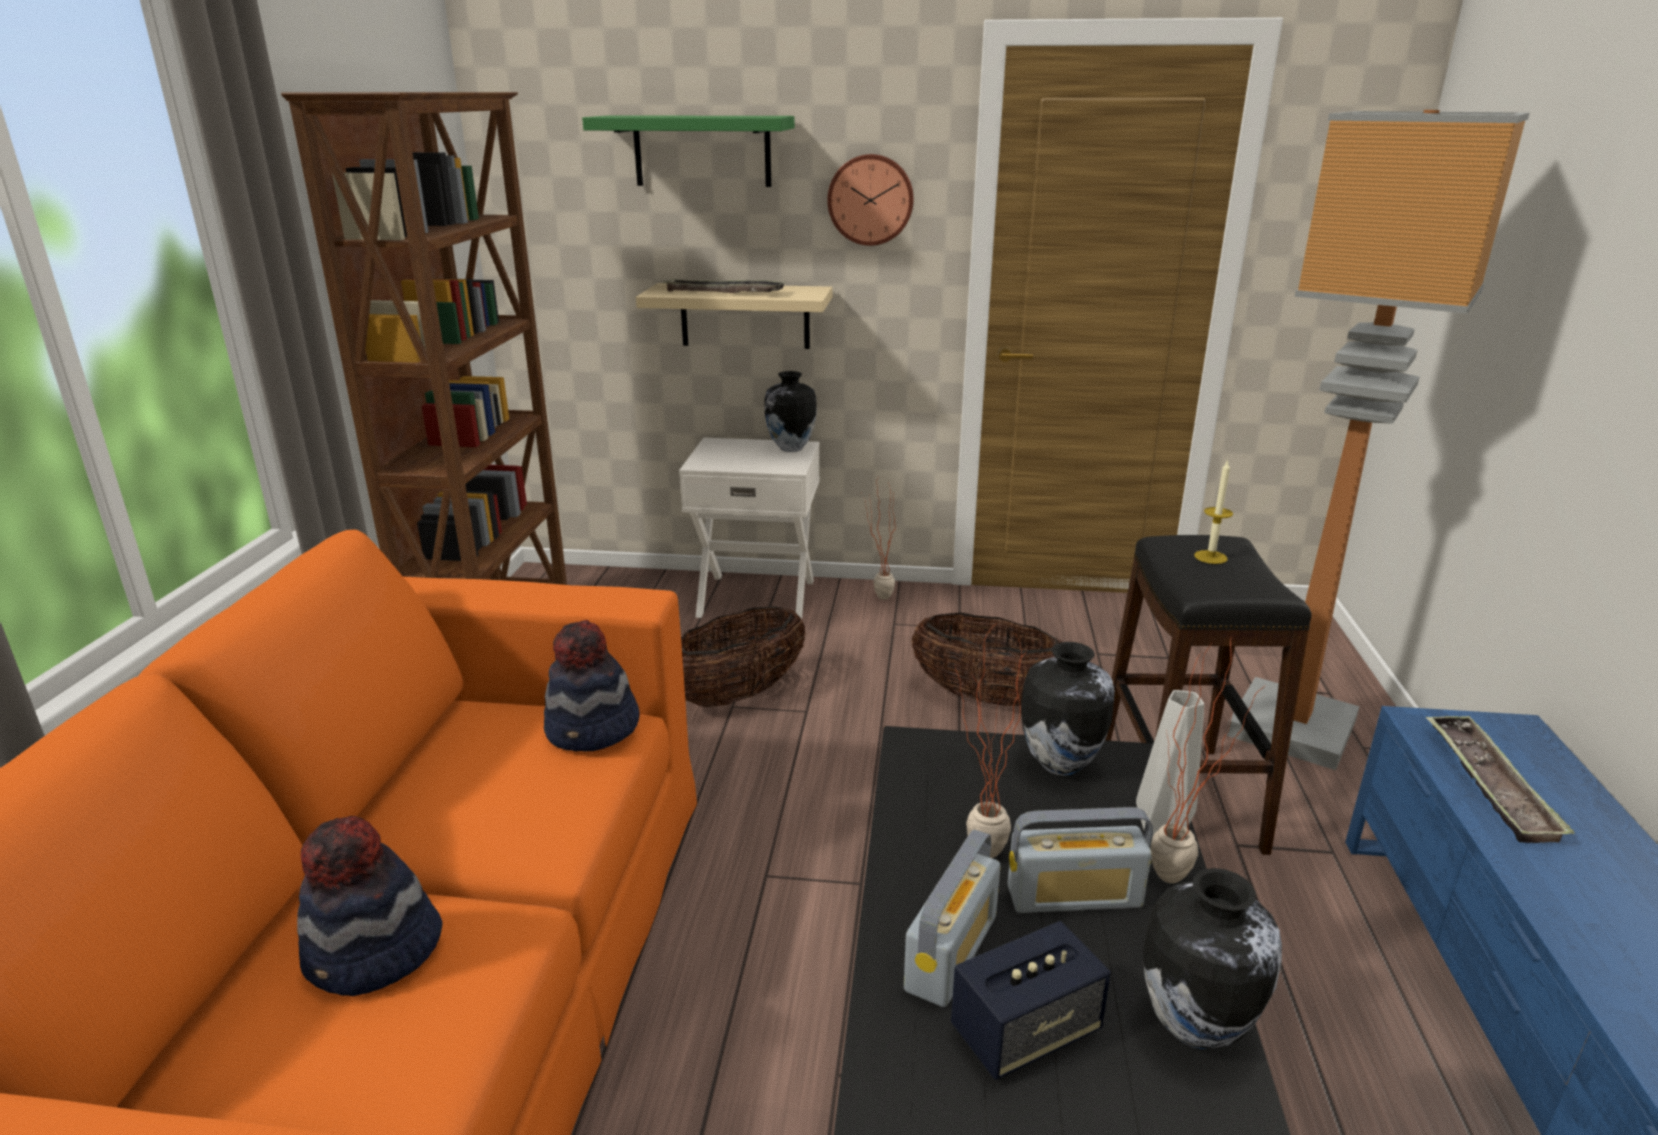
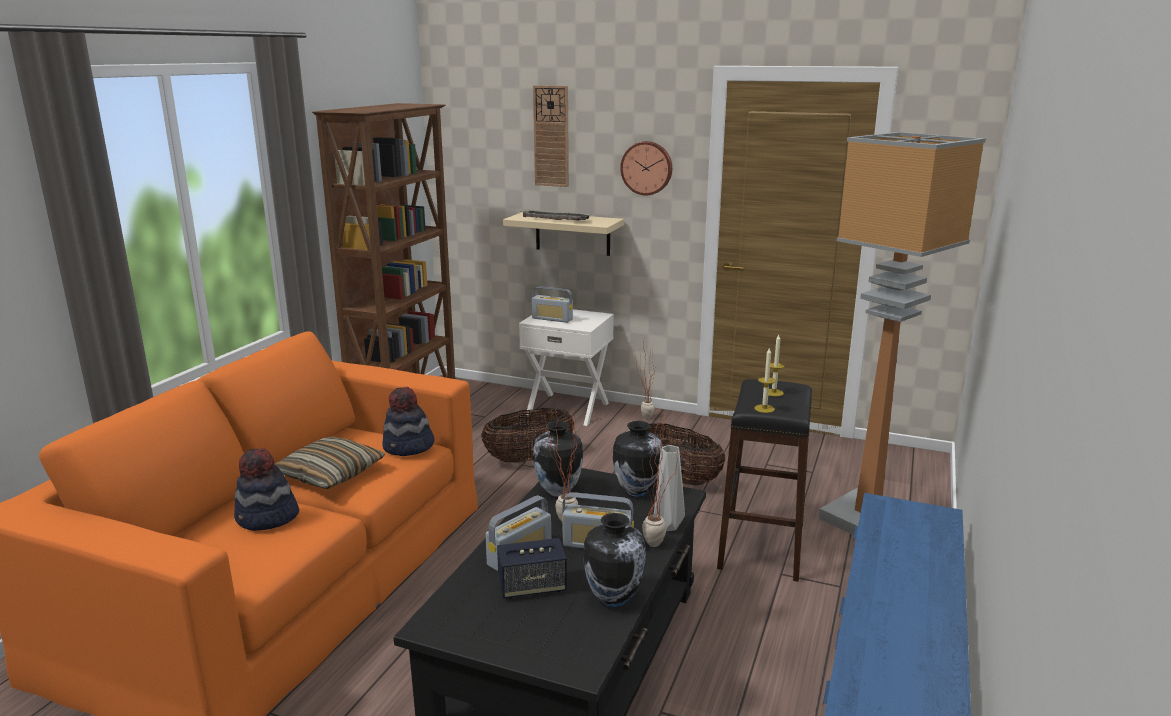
camera: 15 degrees right, 5 degrees down
green shelf [582,115,795,187] -> wall clock [533,85,569,187]
vase [765,371,817,452] -> vase moved to [533,421,583,497]
tray [1426,715,1575,843] -> none
none -> pillow [274,437,385,489]
none -> radio [532,286,573,323]
none -> candle [754,347,776,413]

